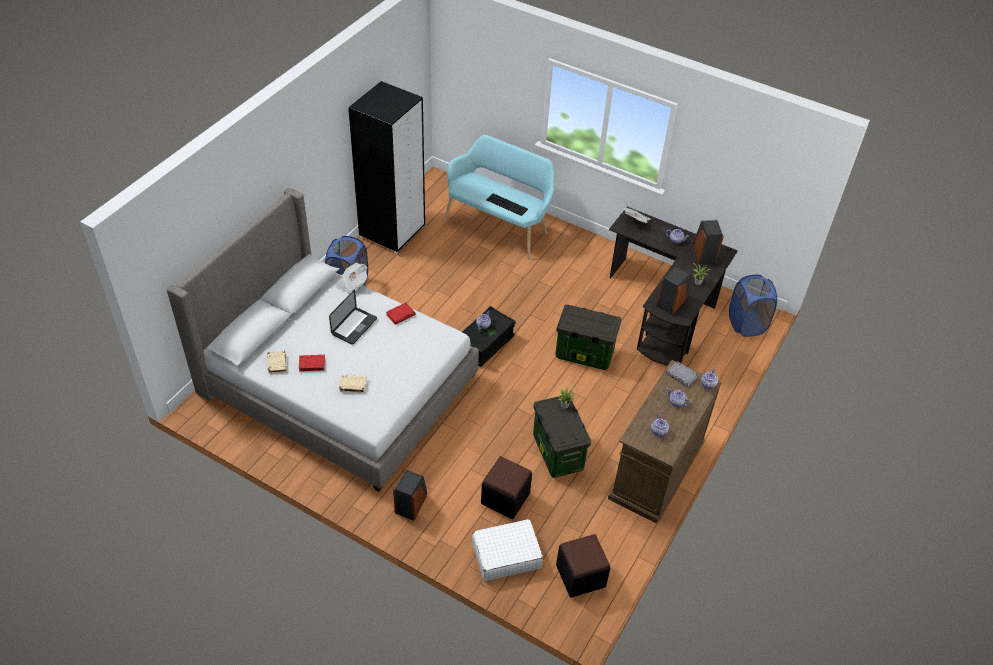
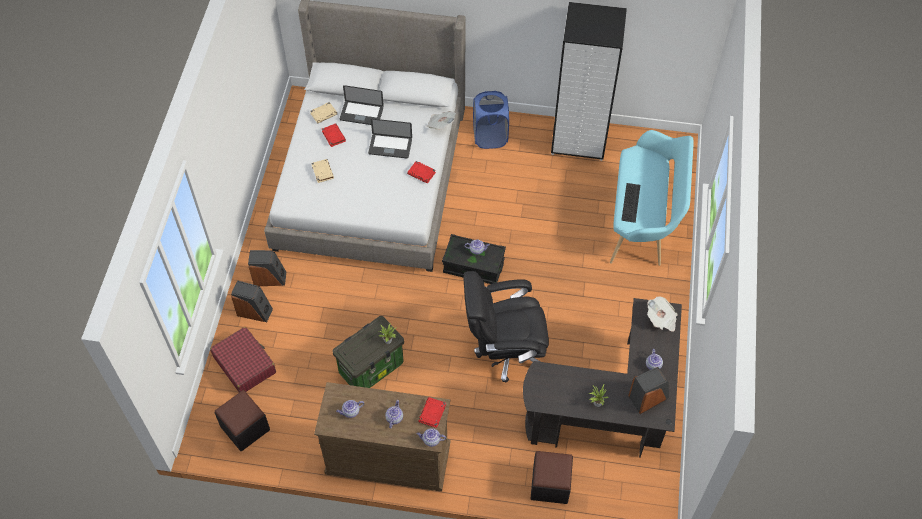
camera: 70 degrees right, 10 degrees up
white suitcase [472,519,543,581] -> red suitcase [210,327,276,393]
black ottoman [481,456,532,519] -> black ottoman moved to [531,451,573,504]
storage box [555,305,622,370] -> black office chair [464,271,549,382]
speaker [656,267,690,316] -> speaker moved to [231,280,273,322]
grey book [666,361,698,387] -> red book [418,397,446,428]
blue laundry basket [729,275,777,337] -> none
none -> laptop [340,85,384,125]

